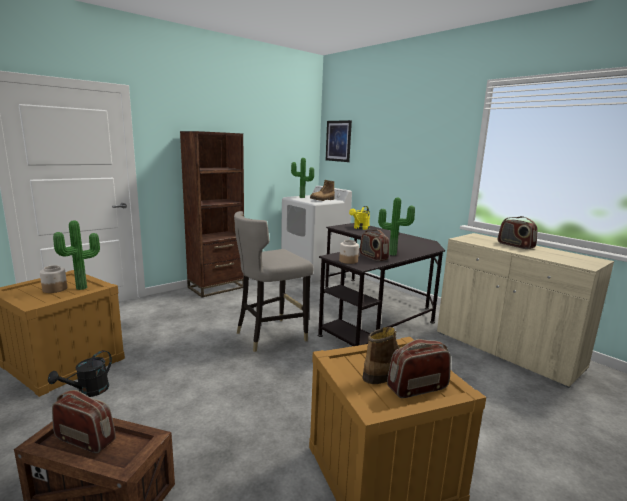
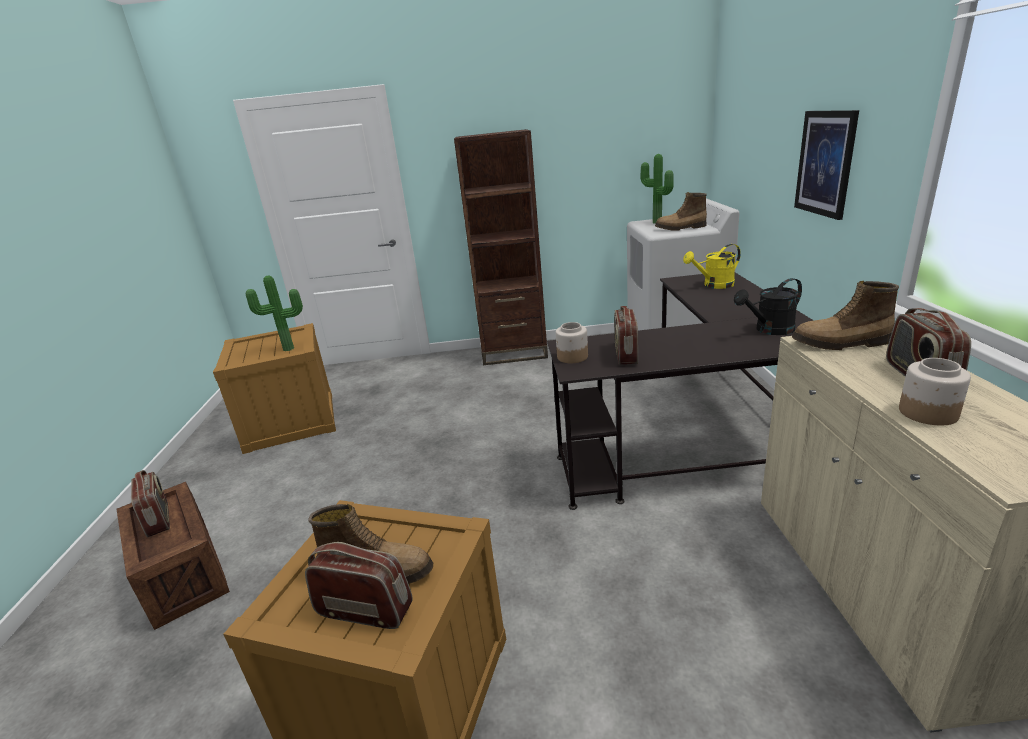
camera: 40 degrees right, 10 degrees up
jar [40,265,67,293] -> jar moved to [899,358,971,426]
black watering can [48,350,112,397] -> black watering can moved to [734,278,802,335]
grey stool [234,211,313,352] -> none
picture [326,120,352,162] -> picture moved to [794,110,859,220]
potted plant [378,198,415,256] -> none
none -> boot [792,281,899,350]

